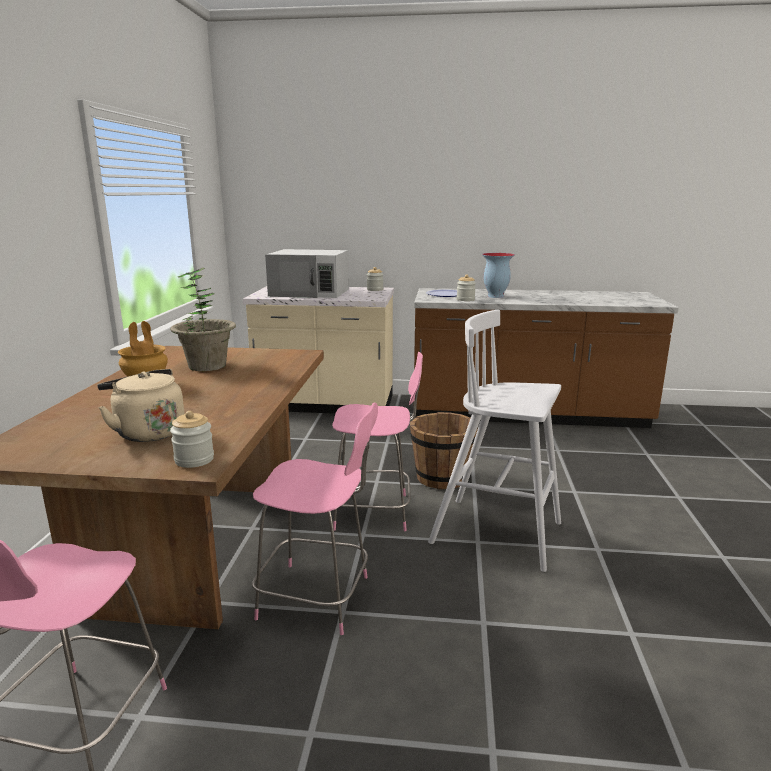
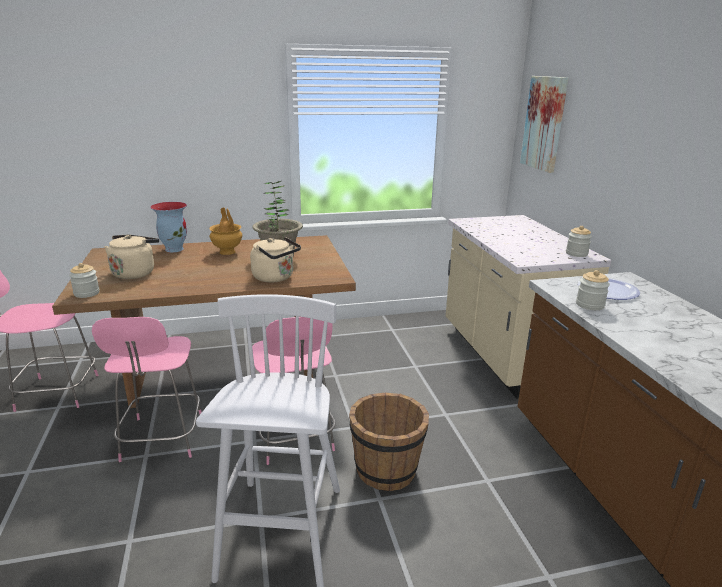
camera: 70 degrees right, 5 degrees up
white microwave [265,249,349,298] -> none
vase [482,253,514,298] -> vase moved to [150,202,187,252]
none -> beige kettle [250,237,301,282]
none -> picture [520,76,568,173]

